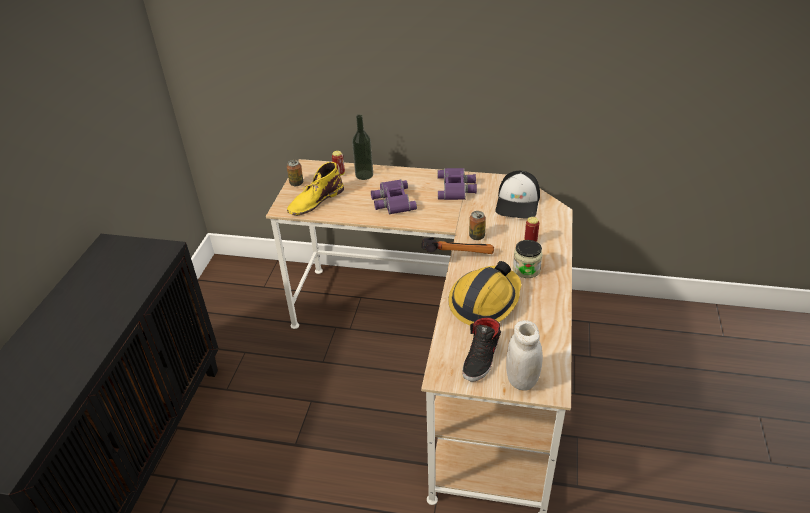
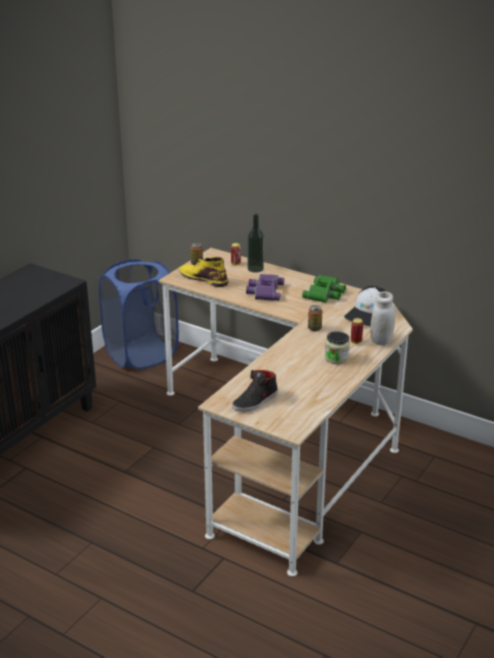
camera: 20 degrees right, 10 degrees down
yellow boot [287,162,344,215] -> yellow boot turned 60 degrees clockwise [179,257,228,287]
hammer [422,237,494,254] -> none
purple binoculars [438,168,477,200] -> green binoculars [302,275,346,303]
hard hat [448,261,521,325] -> none
white jar [506,320,543,391] -> white jar moved to [370,291,395,346]
none -> blue laundry basket [99,259,179,370]

